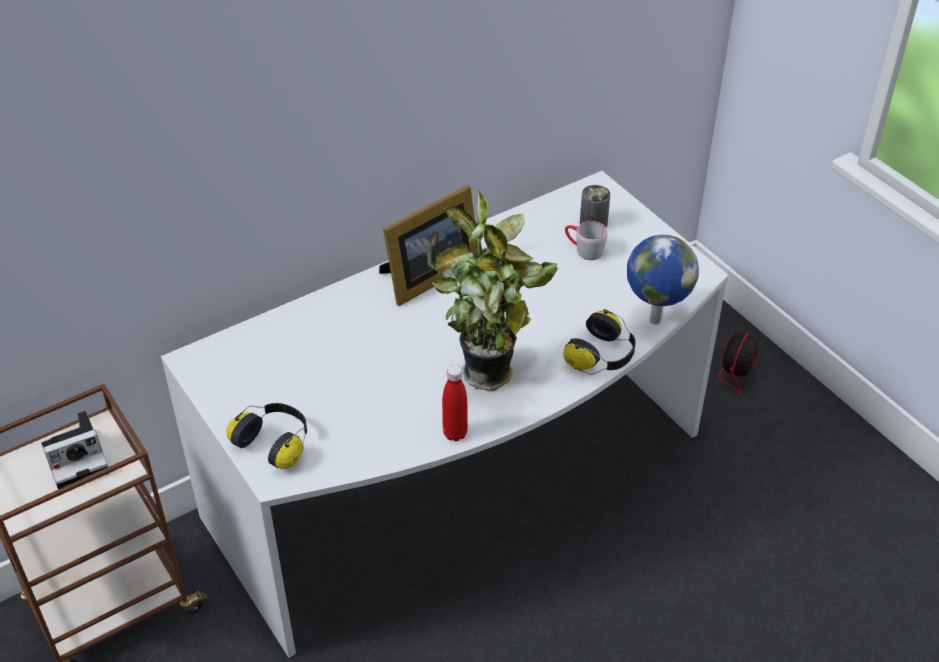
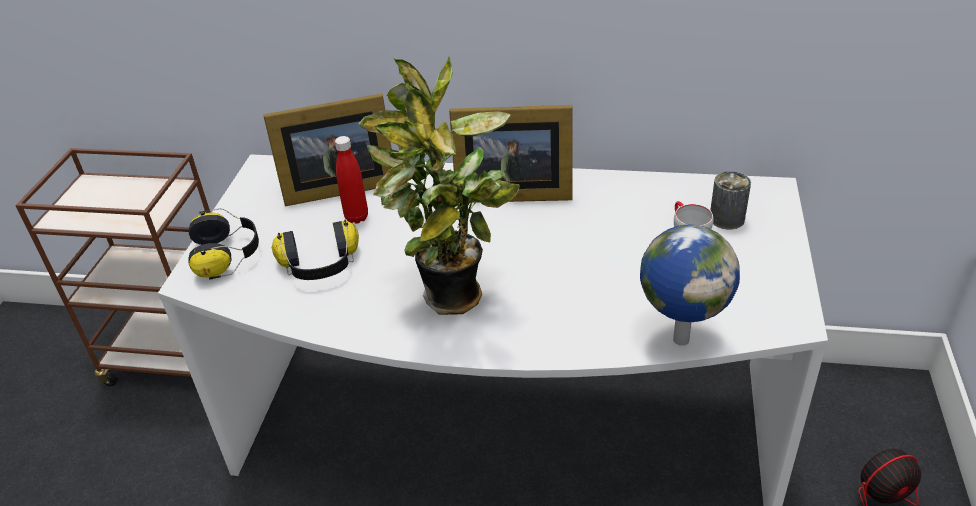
camera: 45 degrees right, 5 degrees down
camera [42,411,109,489] -> none
red bottle [442,365,468,441] -> red bottle moved to [335,136,368,224]
headphones [563,309,635,375] -> headphones moved to [272,220,359,280]
none -> picture frame [263,94,393,206]

